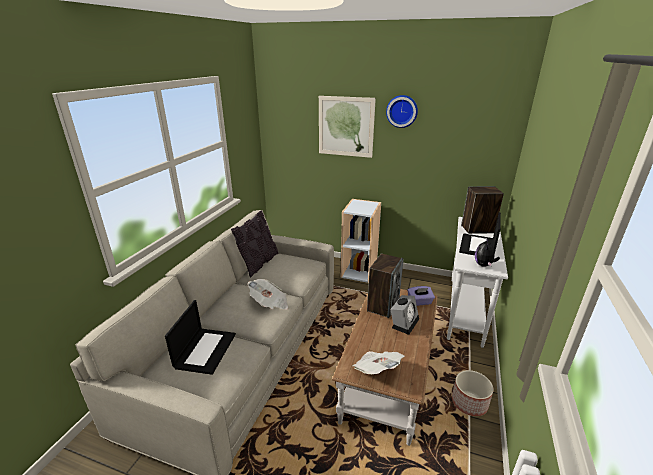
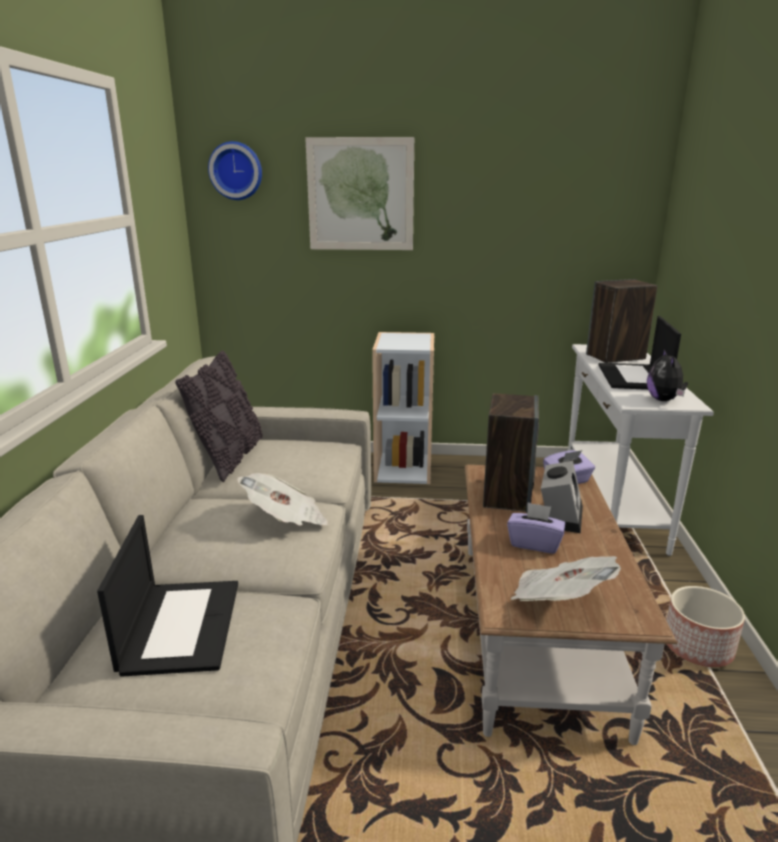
camera: 15 degrees left, 5 degrees down
wall clock [386,95,418,128] -> wall clock moved to [208,141,262,200]
none -> purple tissue box [507,502,565,554]

